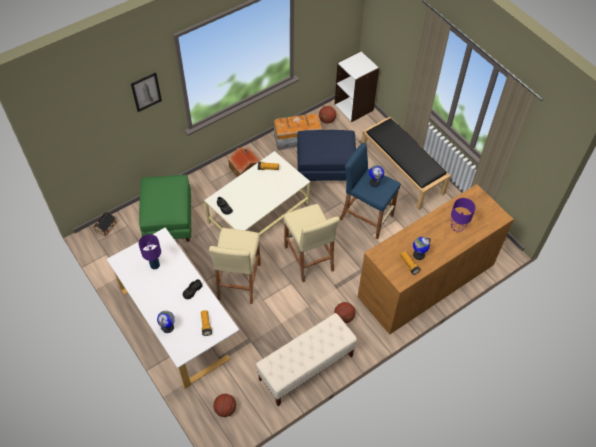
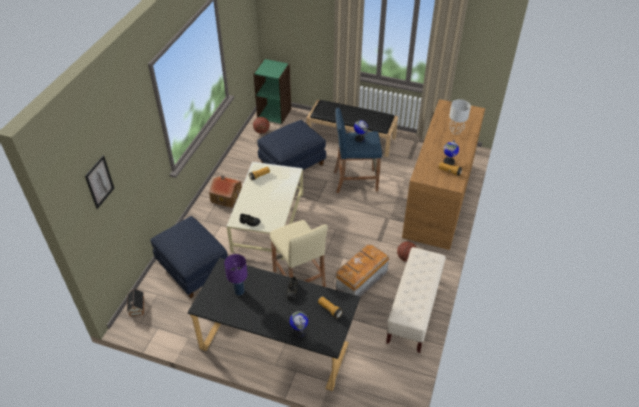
camera: 35 degrees left, 10 degrees down
white desk [107,228,239,389] -> black desk [188,258,360,391]
picture [131,72,162,112] -> picture moved to [85,155,114,209]
green ottoman [139,175,191,242] -> blue ottoman [150,216,228,298]
basketball [213,394,236,417] -> none
storage box [274,113,322,150] -> storage box moved to [336,244,389,297]
beige stool [284,204,340,282] -> none
white bookcase [334,51,379,122] -> green bookcase [253,59,291,124]
purple table lamp [451,198,476,232] -> grey table lamp [449,99,471,135]

